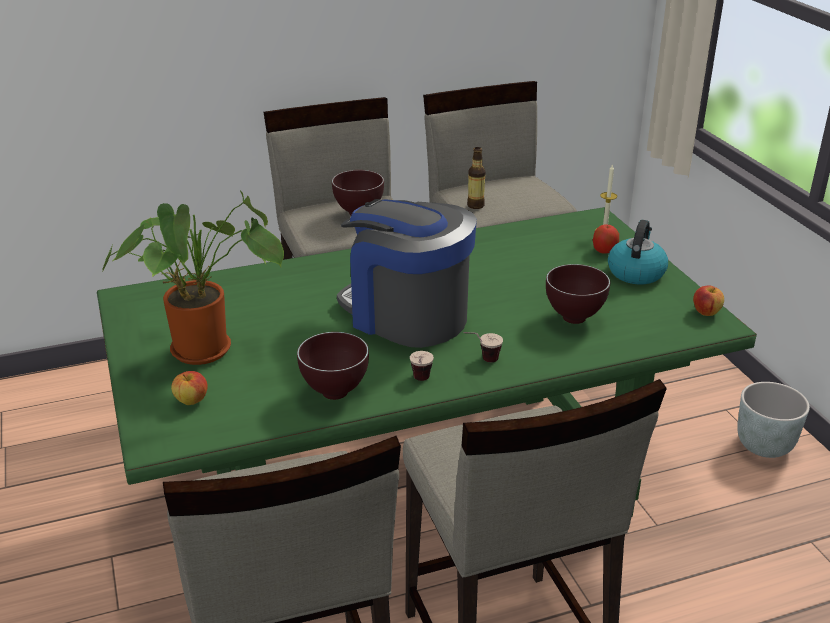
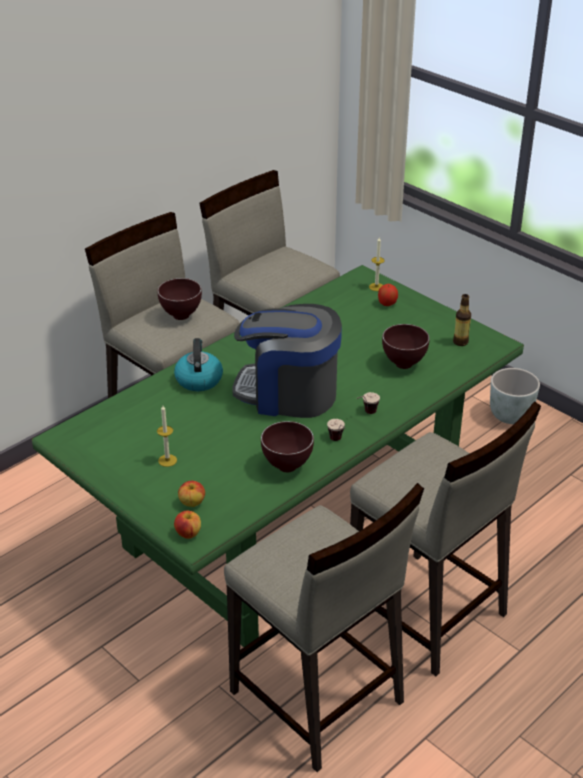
camera: 25 degrees left, 5 degrees up
potted plant [102,190,284,365] -> candle [157,406,177,467]
bottle [467,147,486,209] -> bottle moved to [453,294,471,346]
kettle [608,220,668,284] -> kettle moved to [174,338,223,391]
apple [693,286,724,316] -> apple moved to [174,510,201,539]

